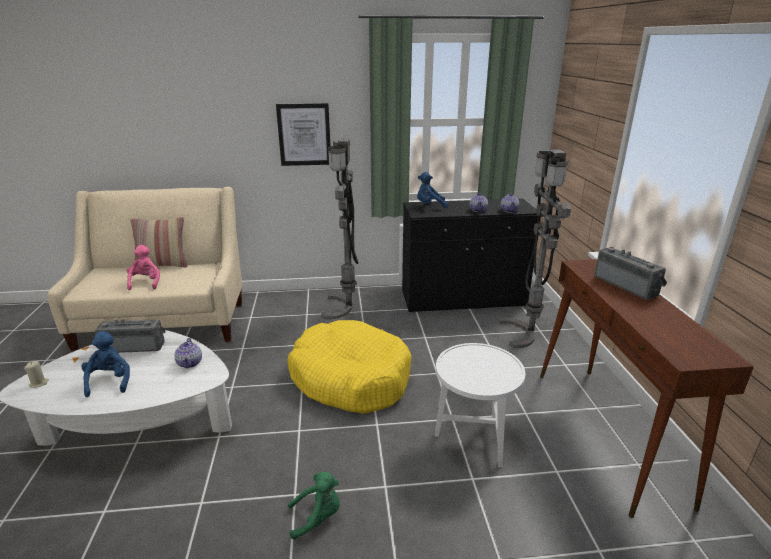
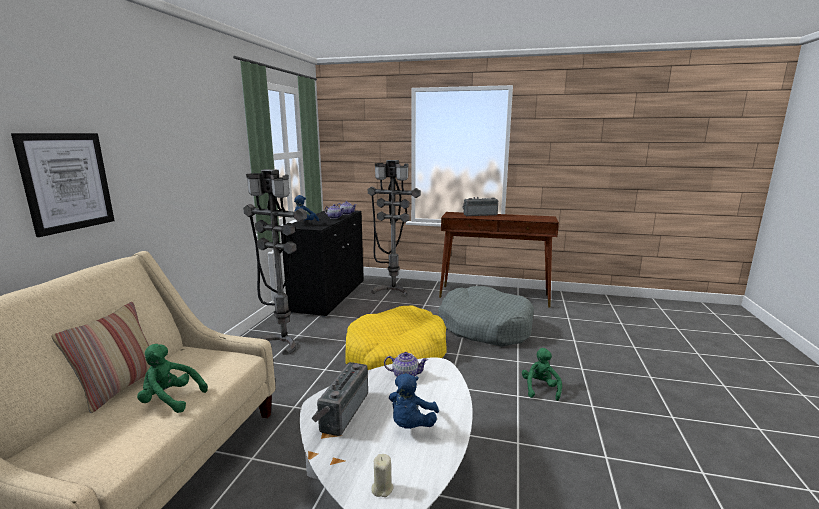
camera: 70 degrees left, 10 degrees down
blue plush toy [81,331,130,397] -> blue plush toy turned 75 degrees counterclockwise [389,373,439,429]
pink plush toy [127,245,160,290] -> green plush toy [137,344,208,413]
picture [276,103,330,166] -> picture moved to [11,133,115,237]
white side table [435,343,525,468] -> grey dog bed [438,286,534,347]

